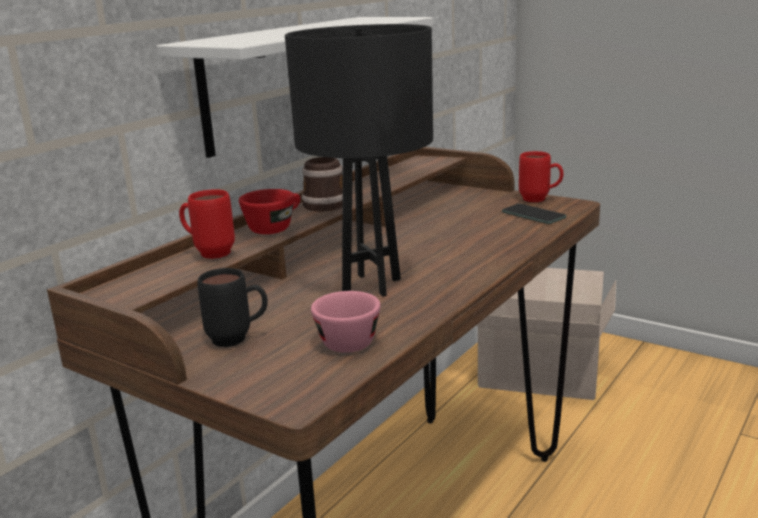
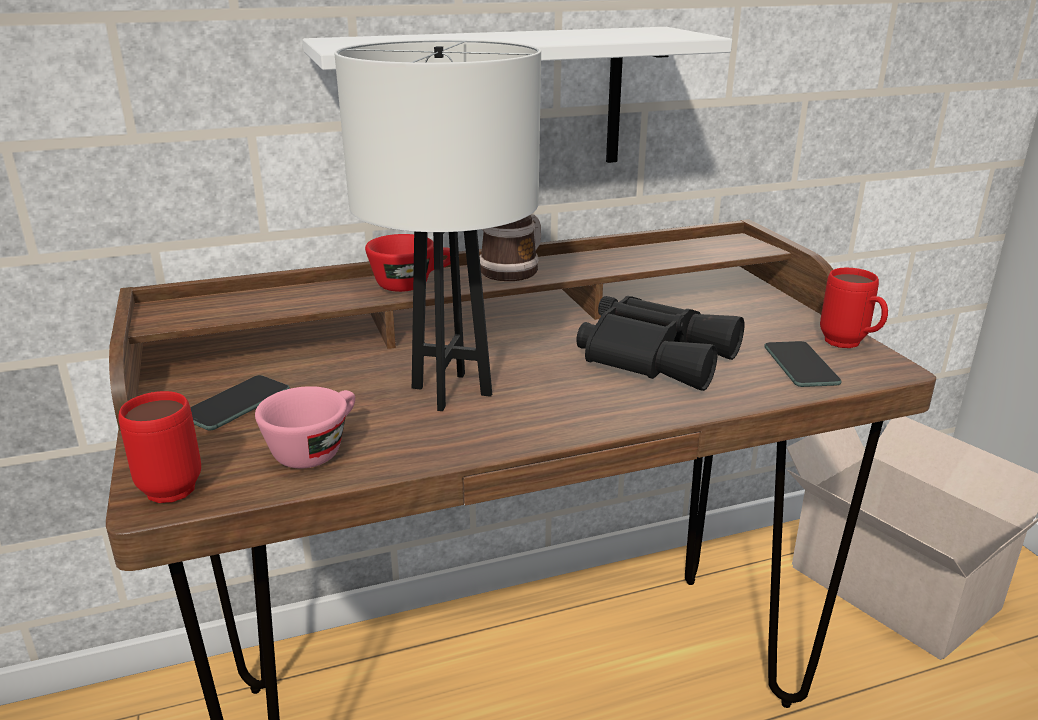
camera: 35 degrees right, 5 degrees up
red mug [179,189,235,259] -> red mug moved to [118,391,201,503]
black mug [197,268,268,347] -> phone [190,375,290,430]
black table lamp [285,24,433,296] -> white table lamp [334,39,541,411]
none -> black binoculars [576,296,744,391]

